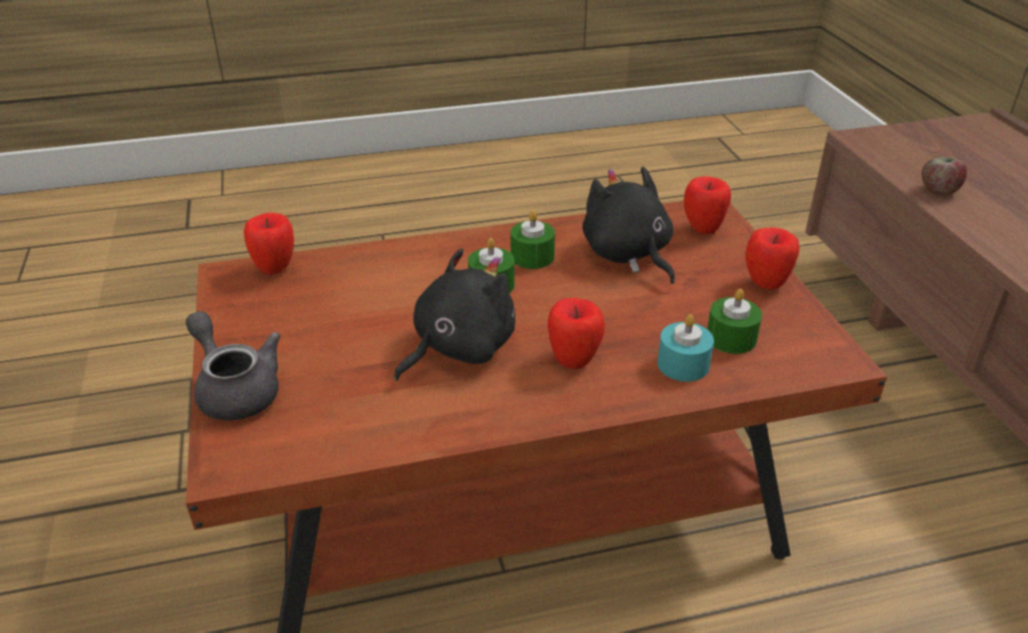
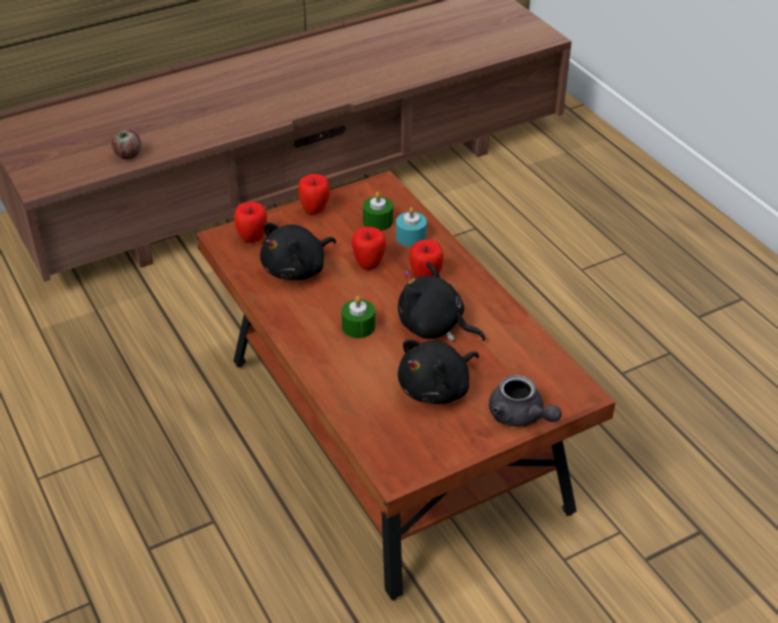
camera: 105 degrees left, 5 degrees up
grey teapot [186,311,281,421] -> grey teapot turned 75 degrees counterclockwise [489,375,562,427]
apple [244,213,294,275] -> apple moved to [352,227,386,270]
green candle [510,211,555,269] -> none
none -> black plush toy [398,339,479,404]

